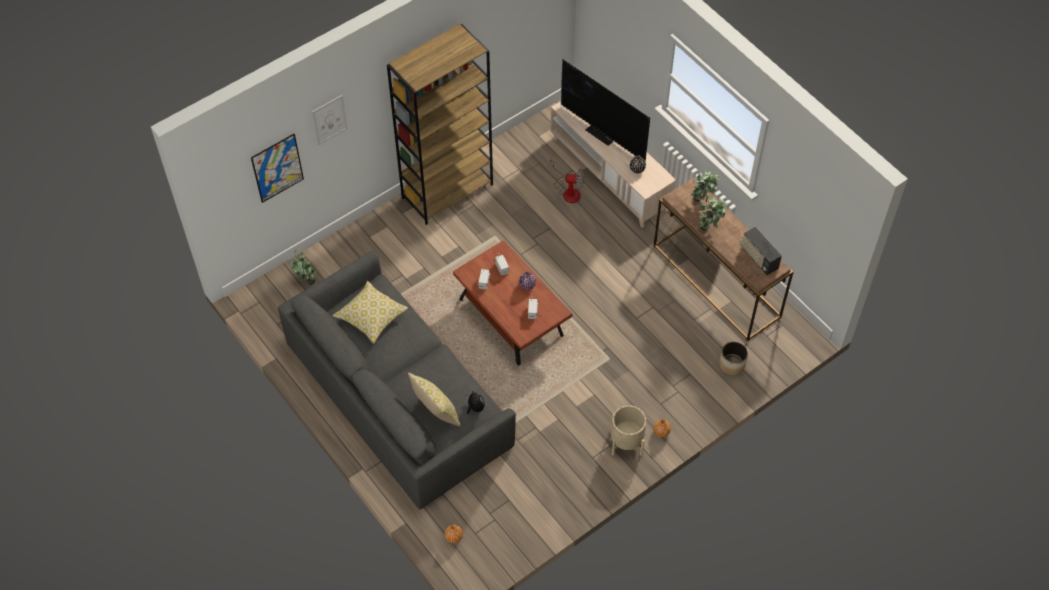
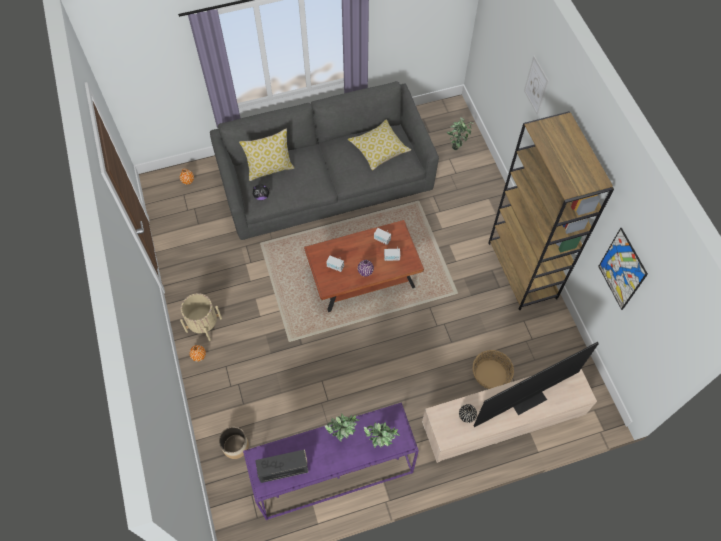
camera: 110 degrees right, 5 degrees up
picture [251,134,304,203] -> picture moved to [598,228,648,310]
fan [550,157,584,203] -> basket [472,350,514,389]
brown console table [653,177,793,341] -> purple console table [243,402,419,520]

